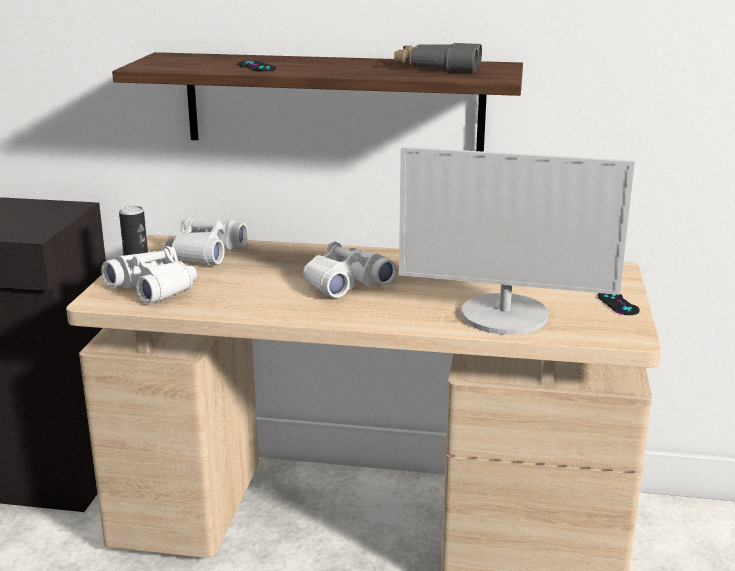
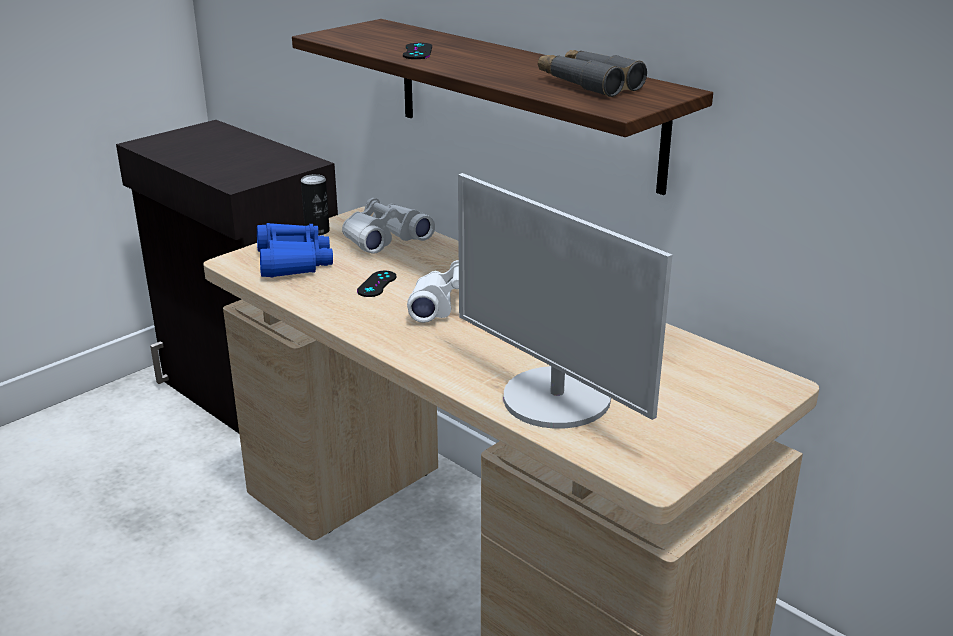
camera: 35 degrees right, 5 degrees up
white binoculars [101,246,197,304] -> blue binoculars [257,223,333,277]
black game controller [597,293,640,315] -> black game controller moved to [357,271,396,297]

